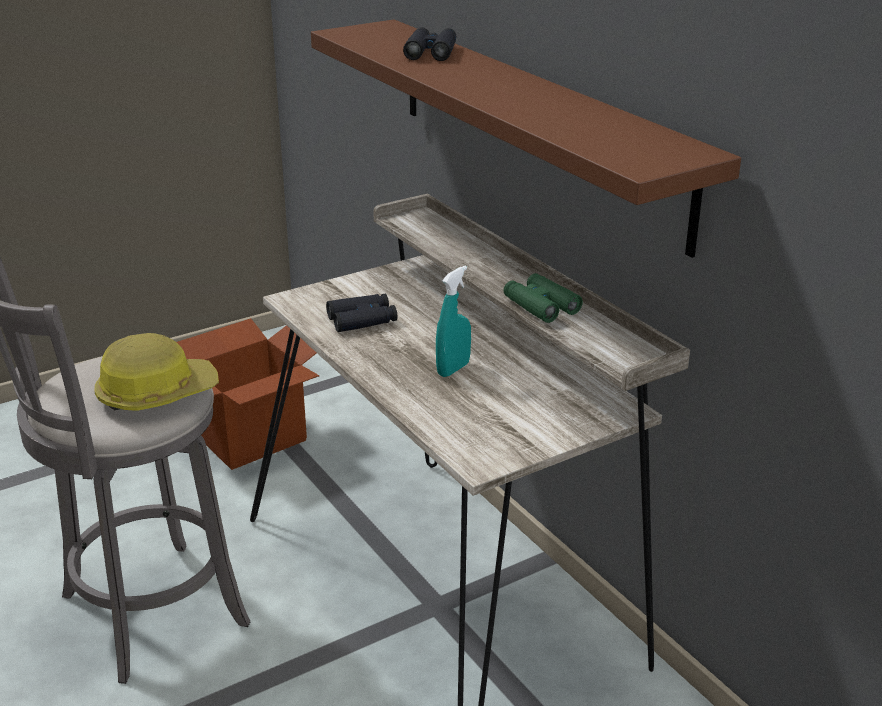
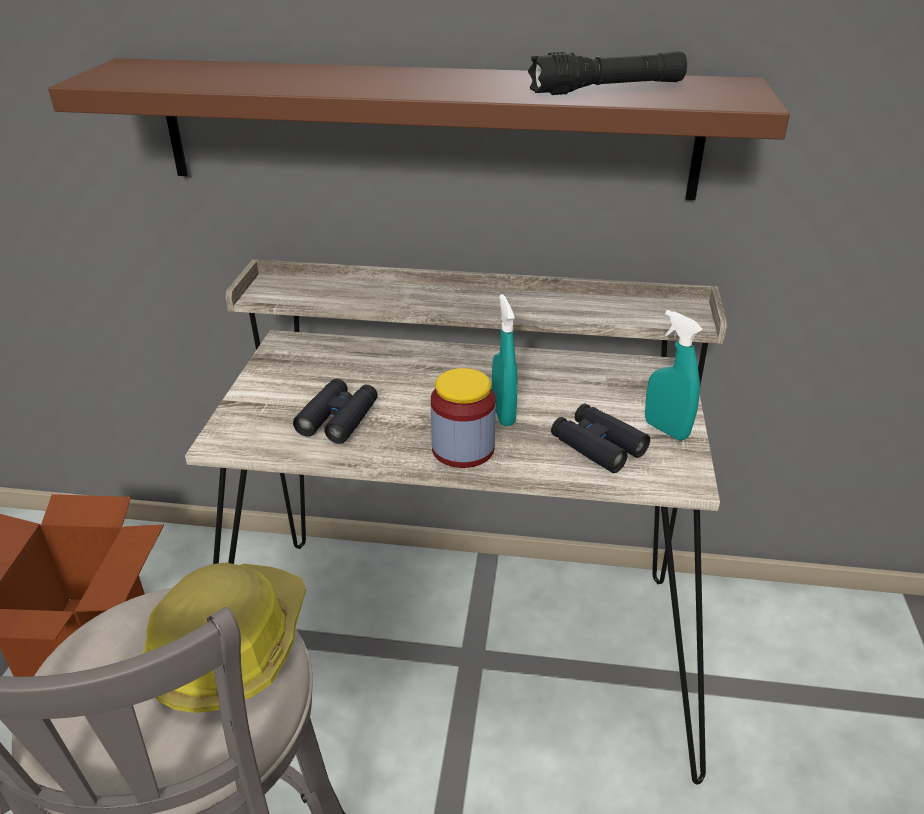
camera: 50 degrees left, 5 degrees up
black binoculars [403,27,456,61] -> black binoculars moved to [551,404,650,473]
green binoculars [503,273,583,323] -> none
none -> jar [431,368,496,468]
none -> black flashlight [528,51,687,95]
none -> turquoise spray bottle [645,310,703,441]

